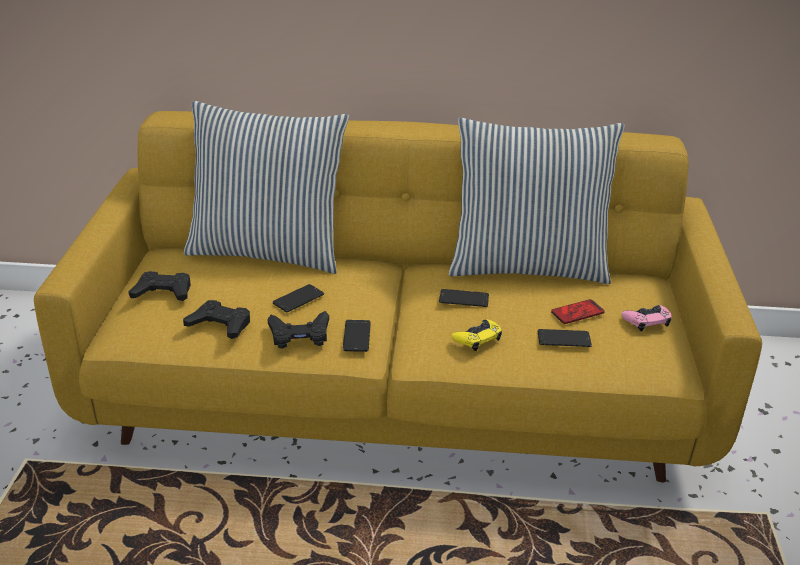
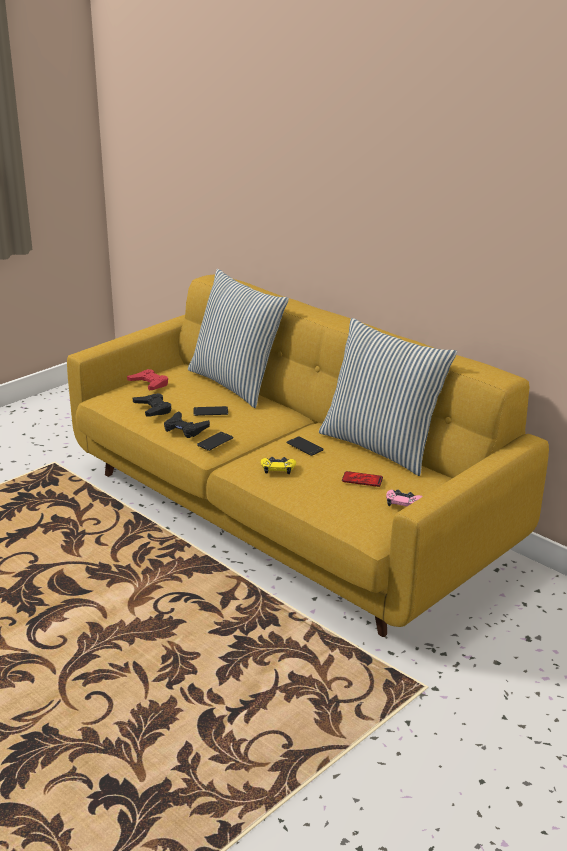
camera: 40 degrees right, 5 degrees down
black game controller [128,271,191,301] -> red game controller [127,369,168,390]
phone [538,329,592,347] -> none

